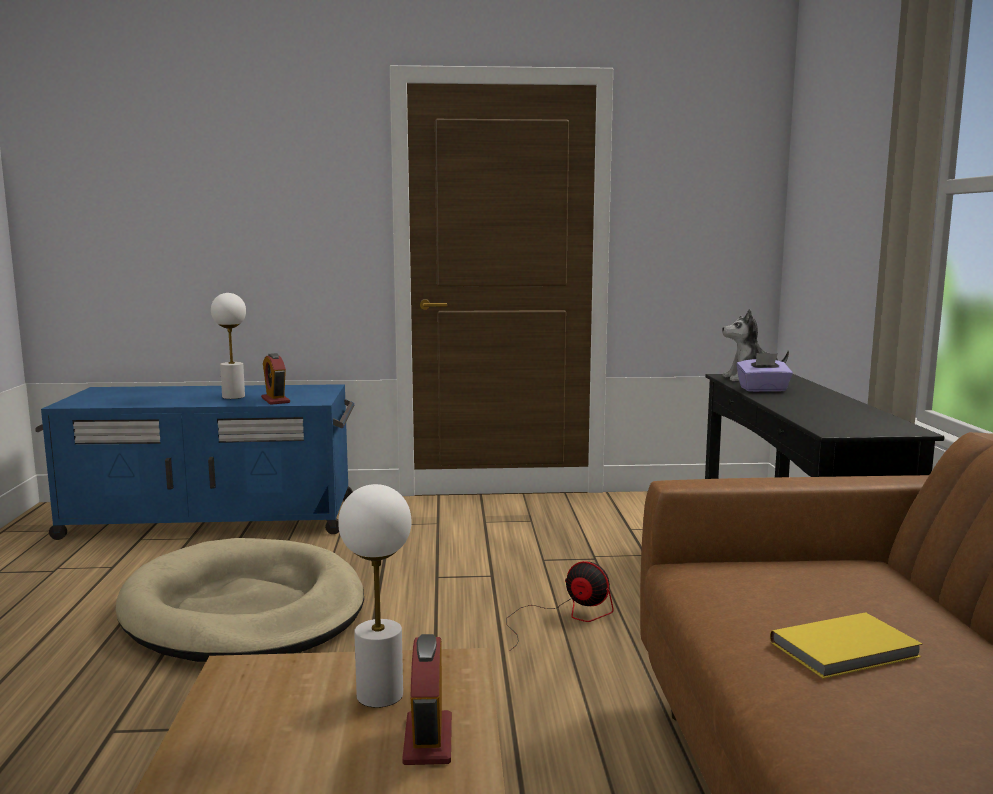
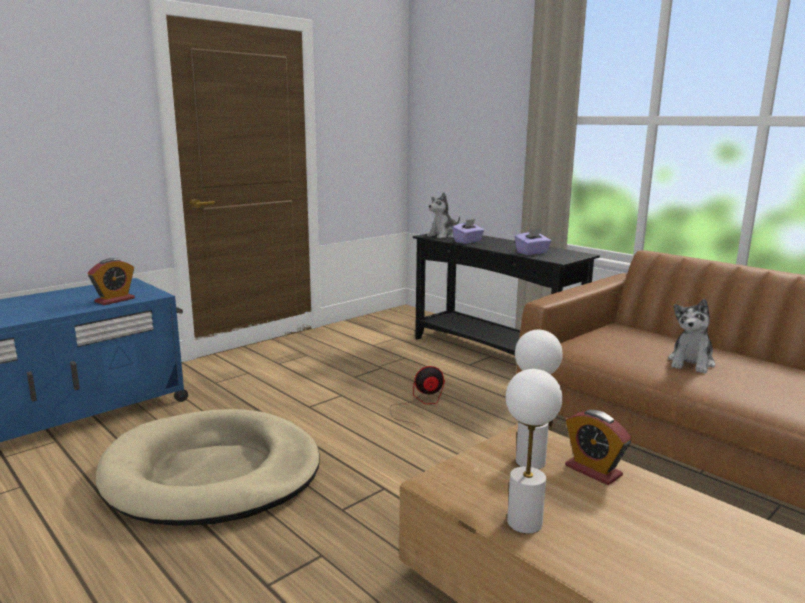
camera: 40 degrees left, 5 degrees up
white table lamp [211,293,246,399] -> white table lamp moved to [506,369,562,534]
alarm clock [261,353,290,405] -> alarm clock turned 75 degrees counterclockwise [88,258,135,305]
yellow book [770,612,922,679] -> plush toy [668,299,716,374]
none -> purple tissue box [515,228,551,255]

